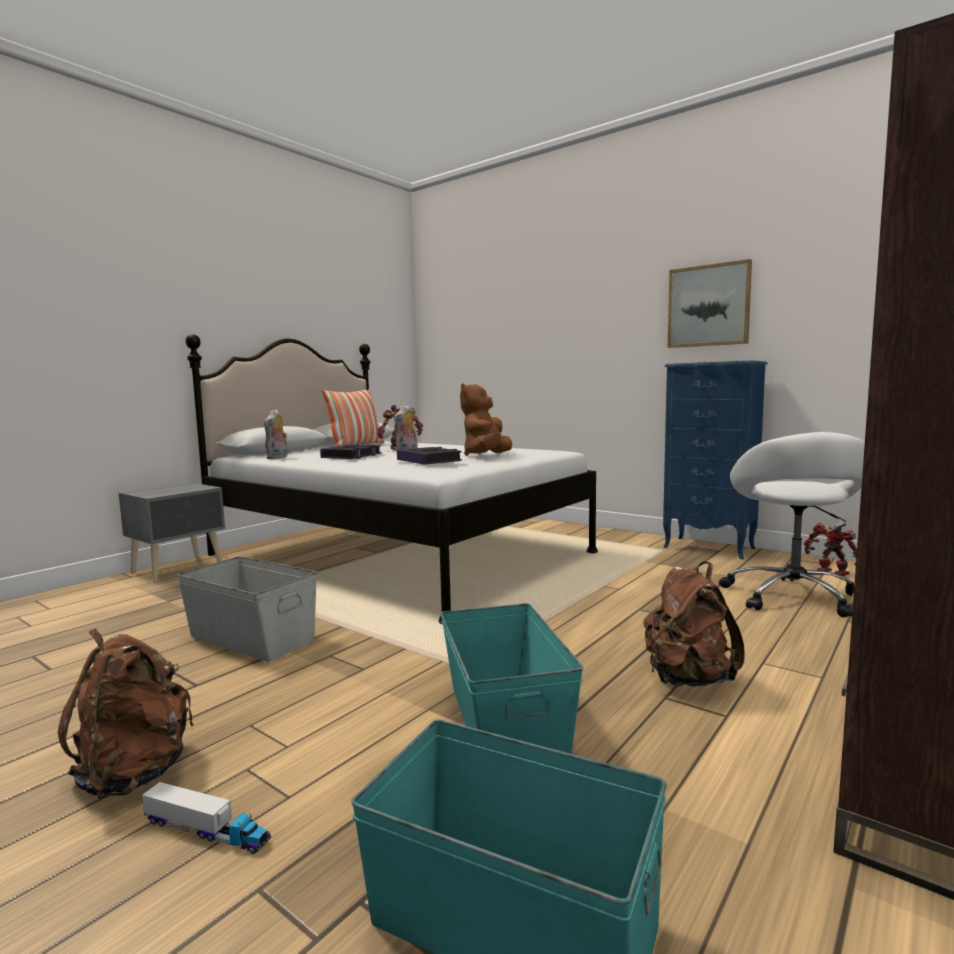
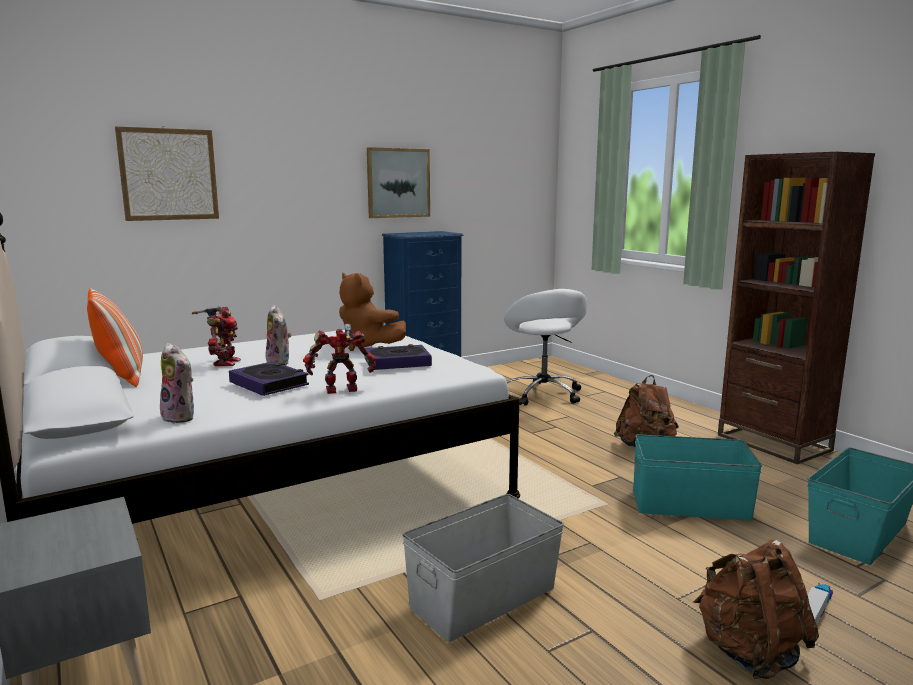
camera: 70 degrees left, 5 degrees up
white office chair [719,432,865,617] -> white office chair turned 45 degrees clockwise [504,289,587,405]
toy robot [804,522,857,576] -> toy robot moved to [303,324,376,394]
none -> picture [115,126,219,221]

